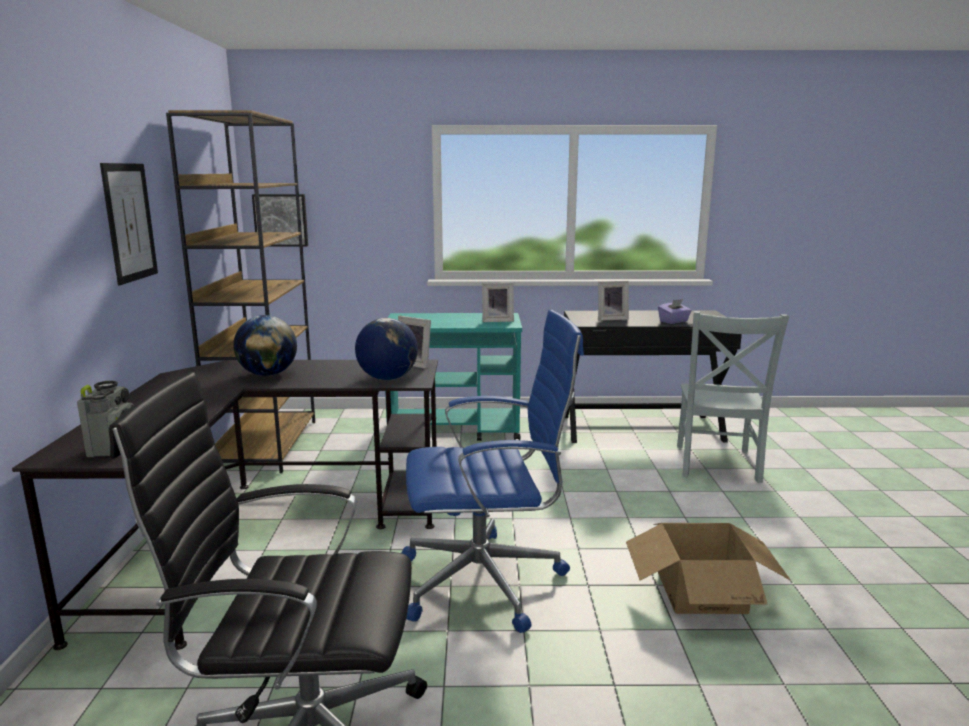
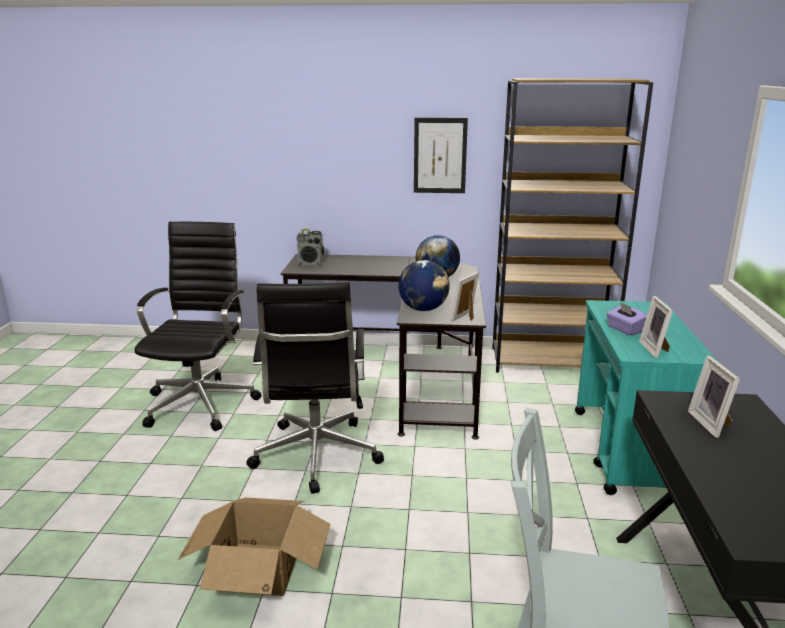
camera: 95 degrees right, 5 degrees up
picture [252,194,308,246] -> none
blue office chair [401,310,584,633] -> black office chair [246,282,384,494]
purple tissue box [658,299,692,324] -> purple tissue box moved to [606,302,647,335]

